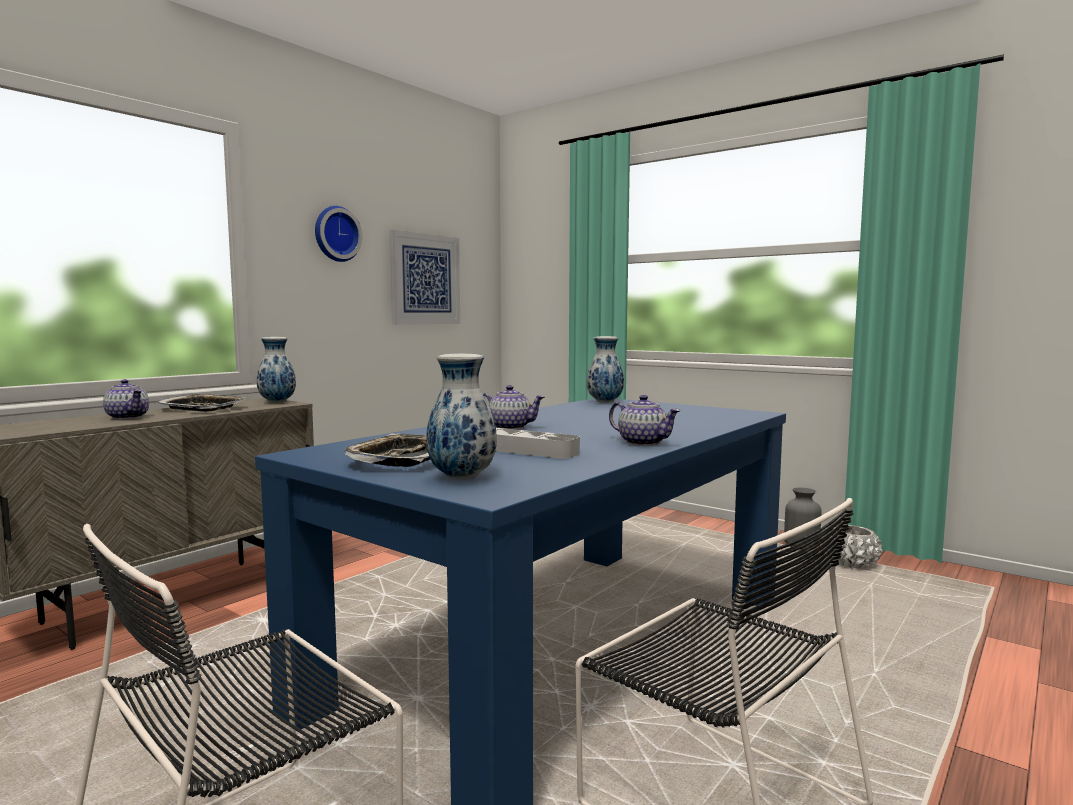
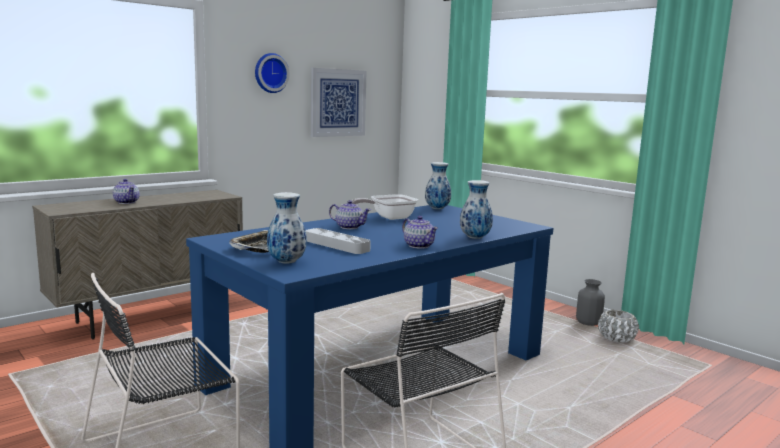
camera: 10 degrees right, 5 degrees up
tray [155,394,245,412] -> none
vase [257,337,296,403] -> vase moved to [460,180,493,239]
none -> frying pan [351,194,418,220]

